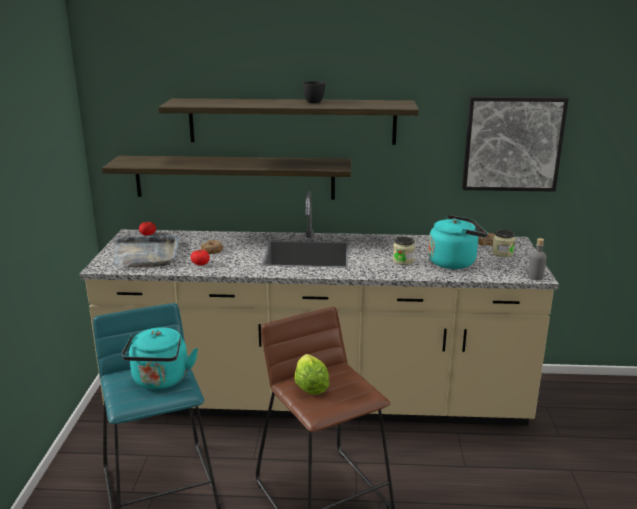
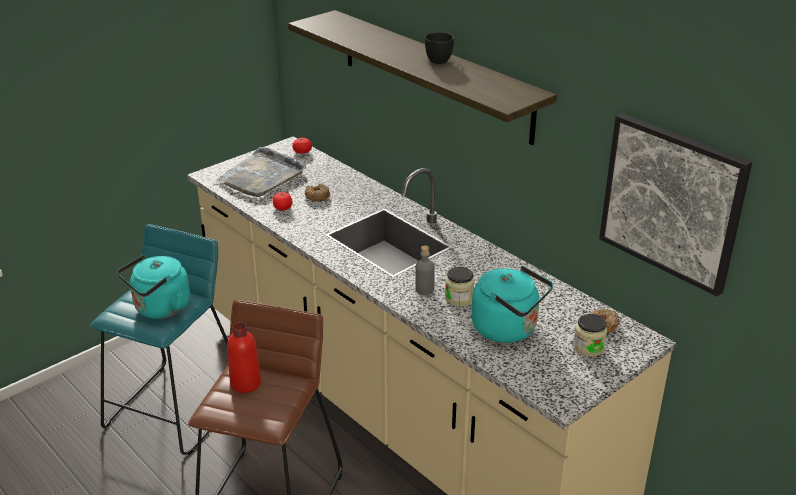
camera: 45 degrees right, 10 degrees up
shelf [102,156,351,200] -> none
lettuce [295,354,330,395] -> red bottle [227,322,261,393]
grey bottle [528,238,546,280] -> grey bottle moved to [415,245,435,295]

